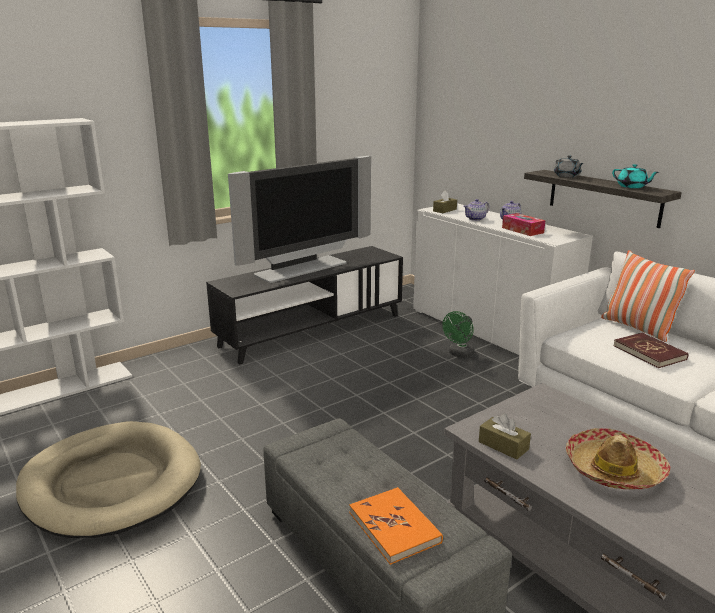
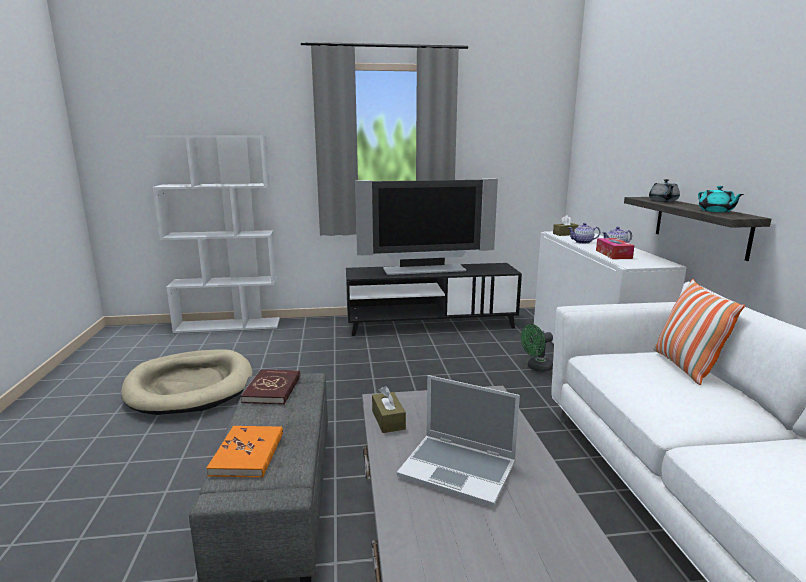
camera: 30 degrees right, 5 degrees down
hat [566,428,670,489] -> laptop [397,375,520,507]
red book [613,333,688,368] -> red book moved to [241,369,300,404]

